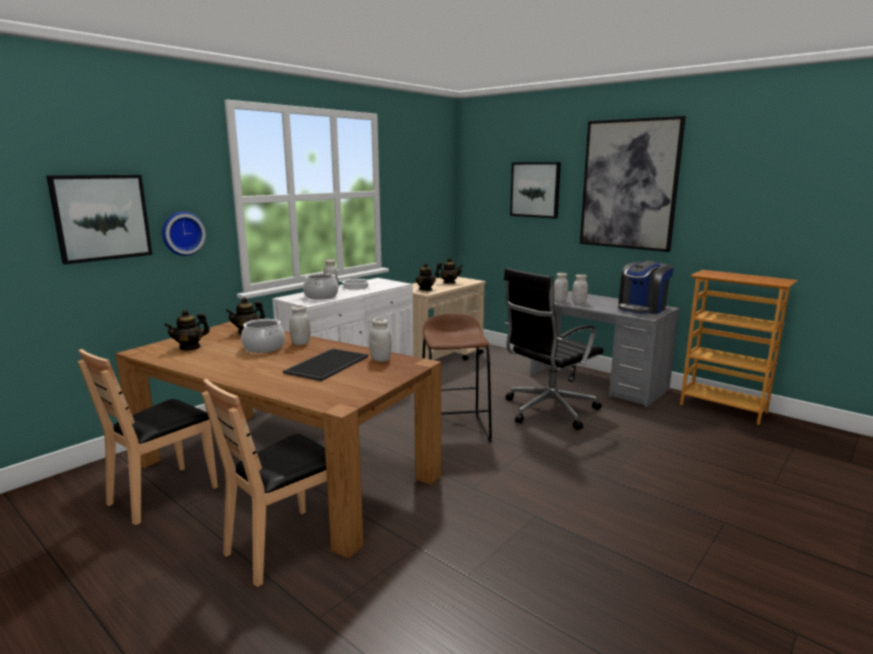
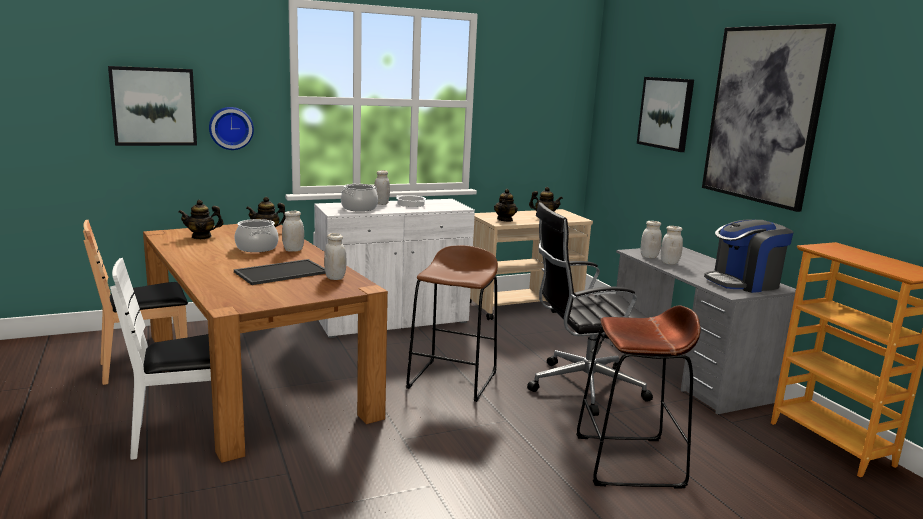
camera: 25 degrees right, 0 degrees up
brown chair [202,379,327,587] -> white chair [110,258,211,460]
none -> brown stool [576,305,701,488]

